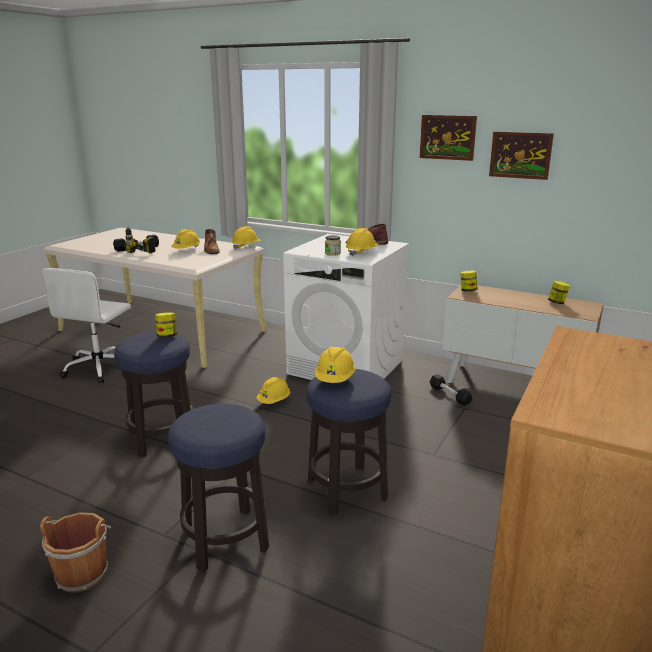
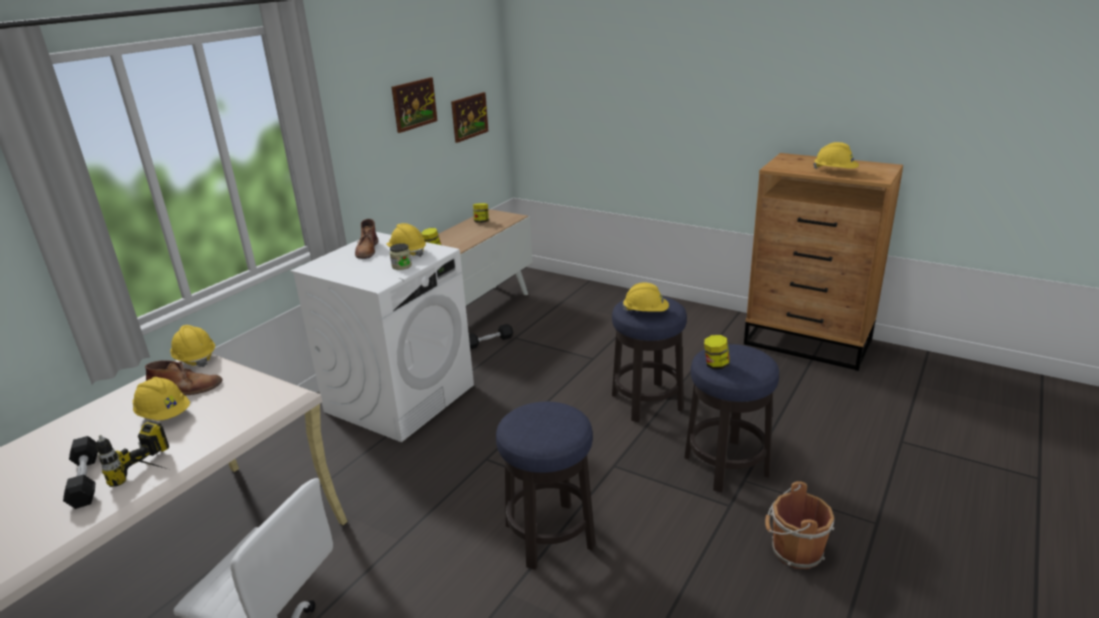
camera: 85 degrees left, 5 degrees up
jar [155,312,177,338] -> jar moved to [704,335,730,370]
yellow hard hat [257,377,290,404] -> yellow hard hat moved to [813,142,859,169]
picture [420,115,477,161] -> picture moved to [451,92,488,143]

